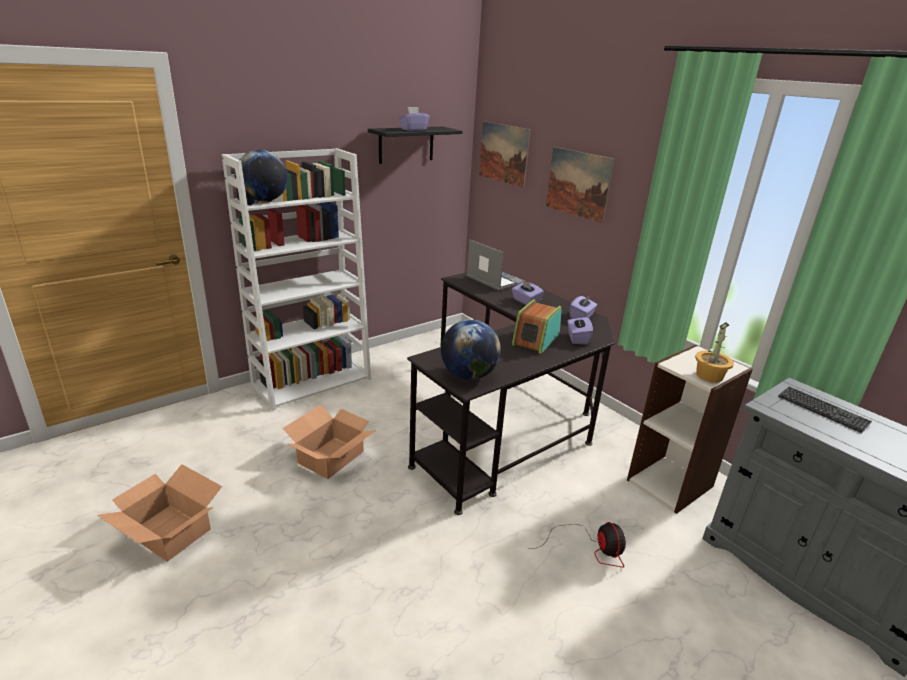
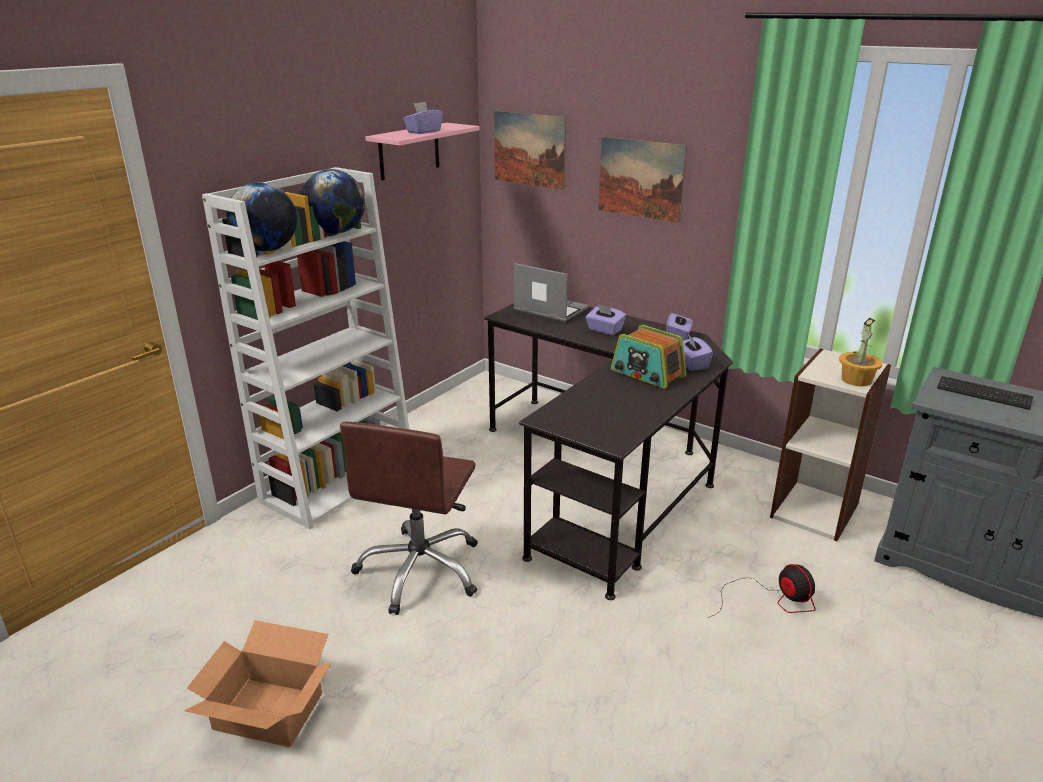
camera: 15 degrees left, 0 degrees up
cardboard box [283,405,376,479] -> brown office chair [340,422,478,615]
black shelf [368,127,463,164] -> pink shelf [365,123,480,180]
globe [441,320,501,380] -> globe moved to [301,169,365,234]
radio [510,299,562,354] -> radio turned 60 degrees counterclockwise [611,325,686,388]

